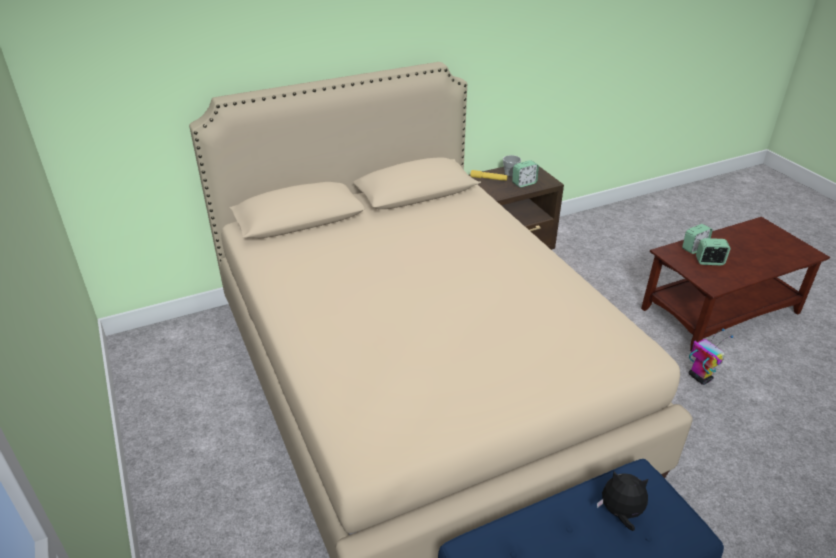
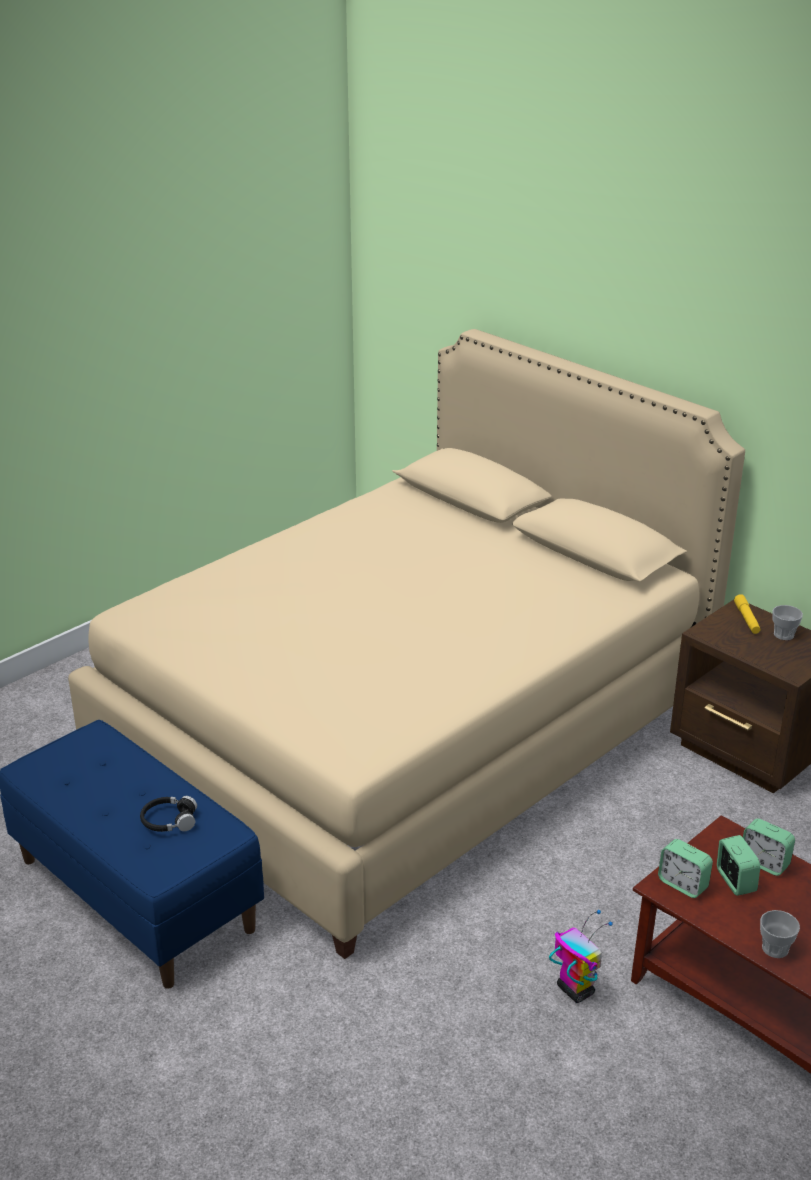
camera: 70 degrees right, 5 degrees down
alarm clock [512,160,539,187] -> alarm clock moved to [658,839,713,898]
plush toy [597,471,648,531] -> black headphones [140,796,197,832]
toy robot [689,329,733,385] -> toy robot turned 75 degrees counterclockwise [549,910,613,1003]
none -> cup [760,910,800,958]

